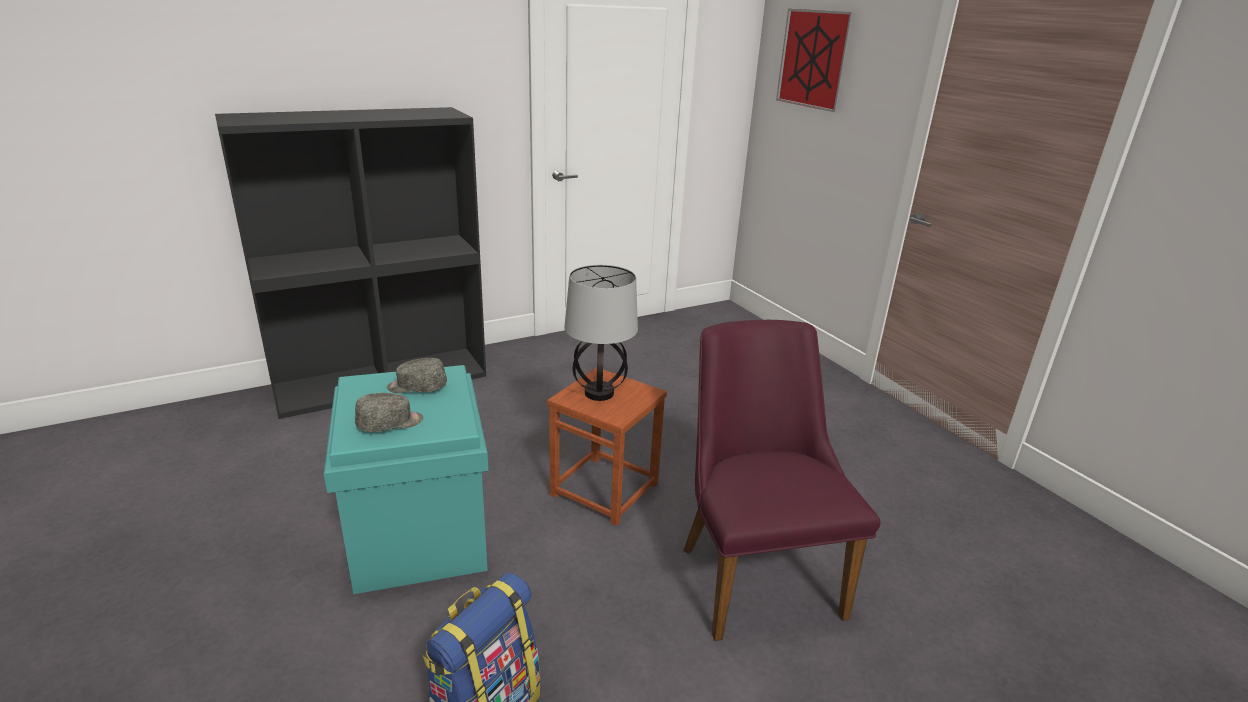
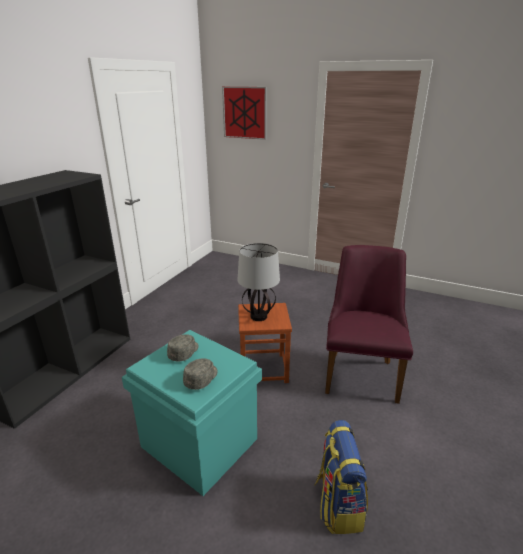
camera: 35 degrees left, 0 degrees up
grey cap [387,358,447,393] -> grey cap turned 150 degrees clockwise [167,334,199,361]
purple chair [683,320,880,641] -> purple chair turned 60 degrees clockwise [325,245,413,404]

